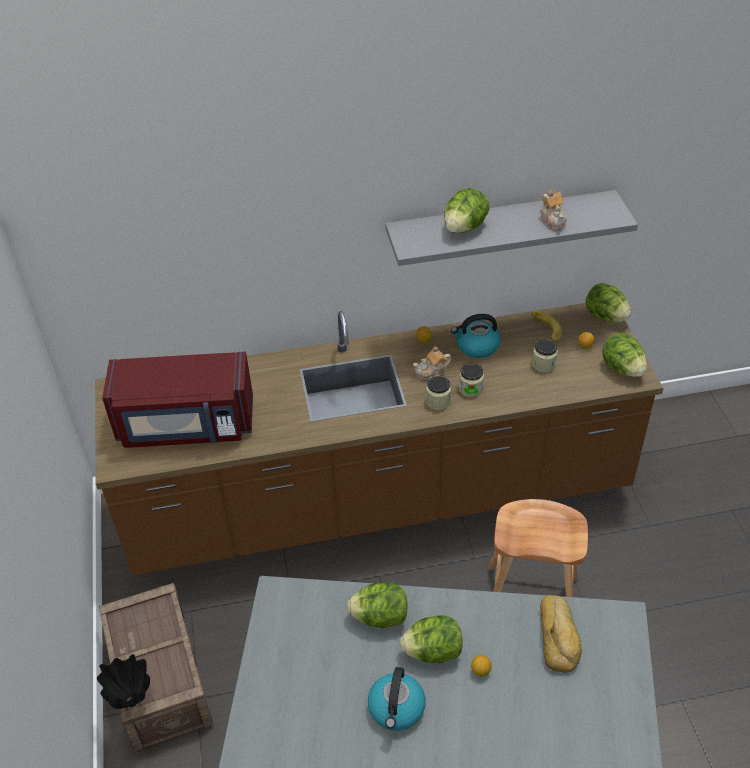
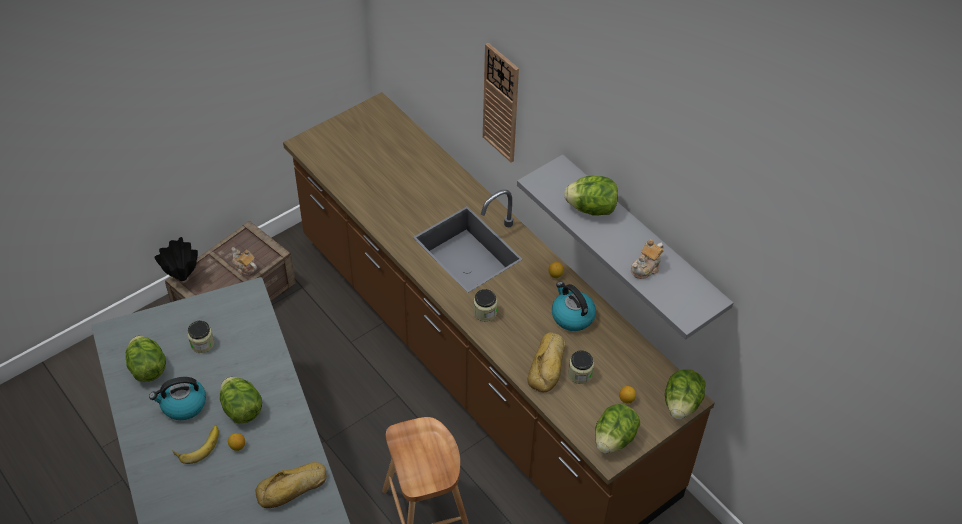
camera: 60 degrees right, 5 degrees up
red microwave [102,352,253,448] -> none
lettuce [347,583,408,628] -> lettuce moved to [126,336,166,382]
teapot [413,346,451,381] -> teapot moved to [231,247,257,275]
jar [459,363,484,397] -> jar moved to [187,321,214,353]
banana [532,311,563,343] -> banana moved to [172,425,219,464]
none -> wall clock [483,43,519,163]
none -> bread [528,332,565,392]

